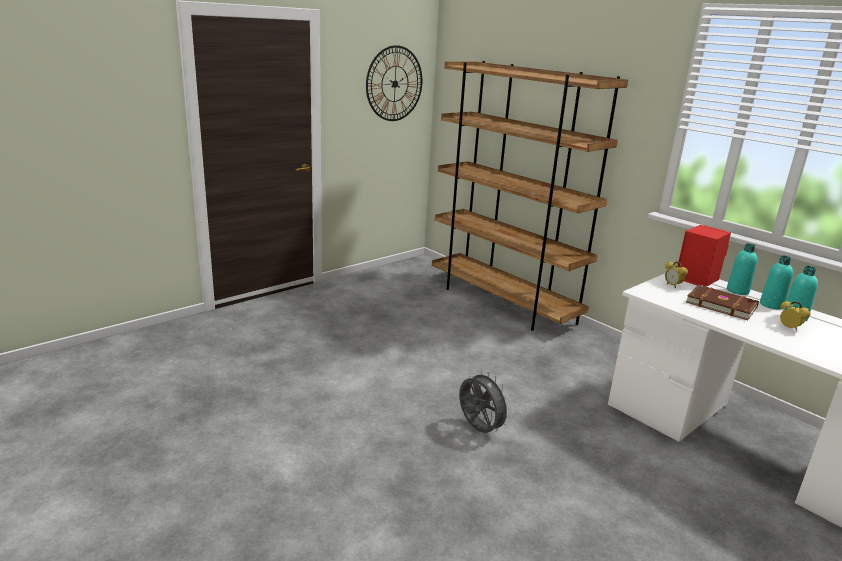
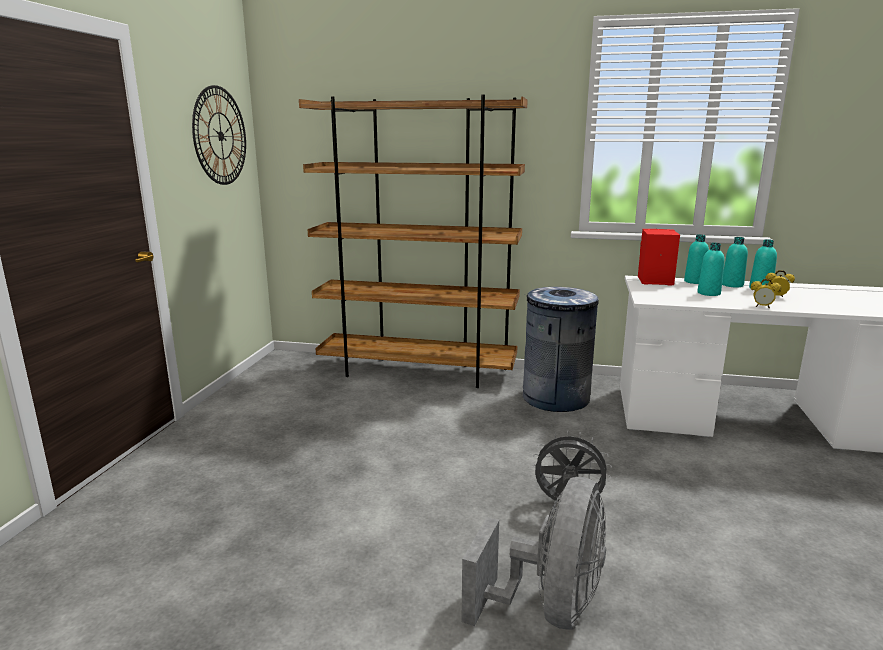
camera: 35 degrees left, 5 degrees down
alarm clock [665,261,688,288] -> alarm clock moved to [751,279,781,308]
brown book [686,285,759,320] -> turquoise bottle [697,243,725,296]
none -> grey fan [461,477,606,630]
none -> grey trash can [523,287,599,412]

